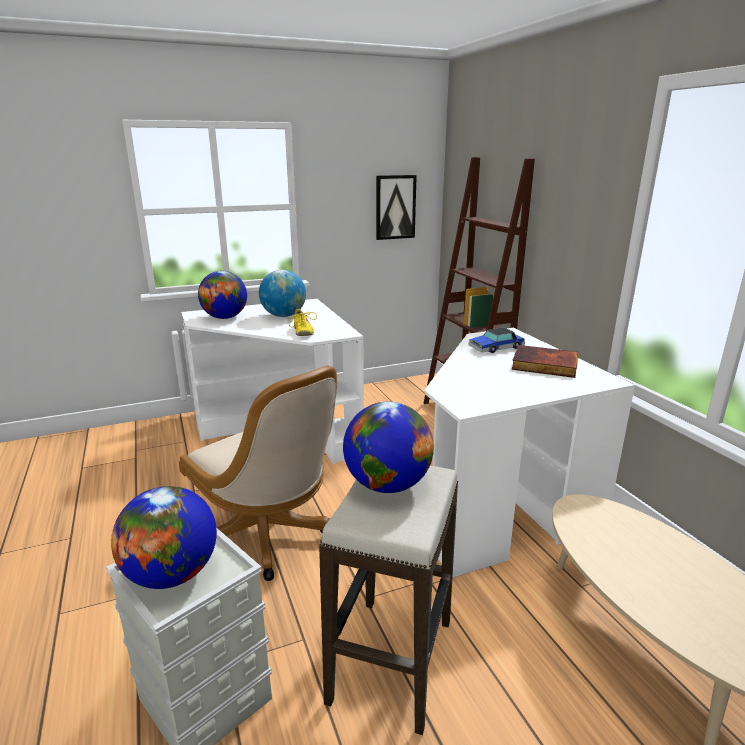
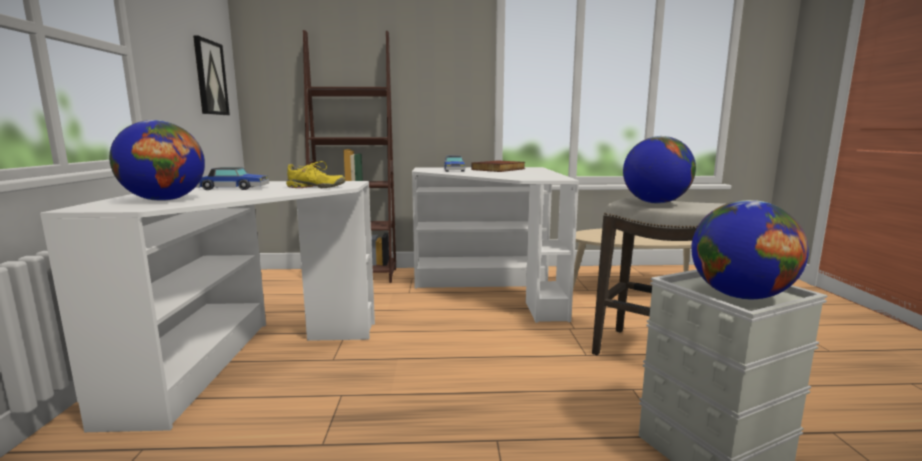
camera: 70 degrees left, 10 degrees down
office chair [179,366,337,581] -> none
globe [259,270,306,317] -> toy car [195,167,269,190]

